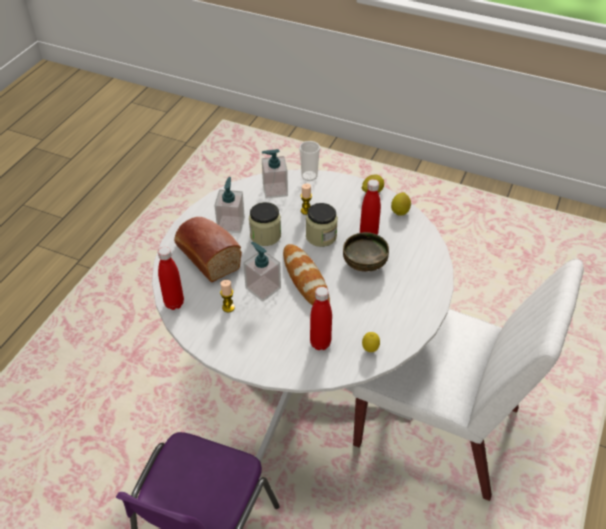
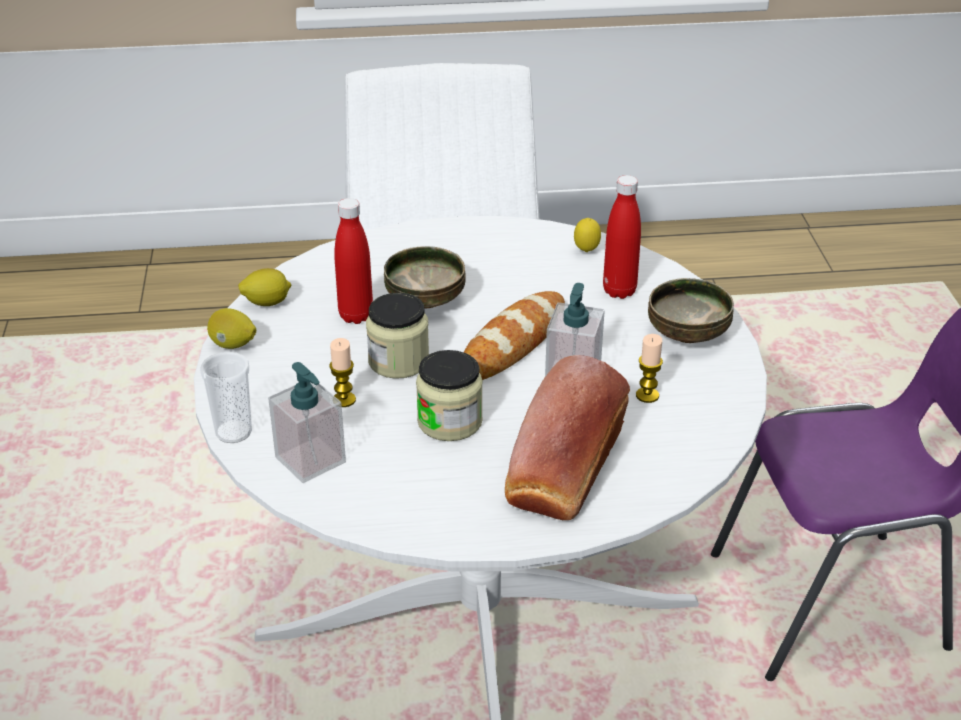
camera: 120 degrees left, 10 degrees down
red bottle [158,247,184,310] -> none
soap dispenser [214,177,245,233] -> none
none -> bowl [648,278,734,343]

